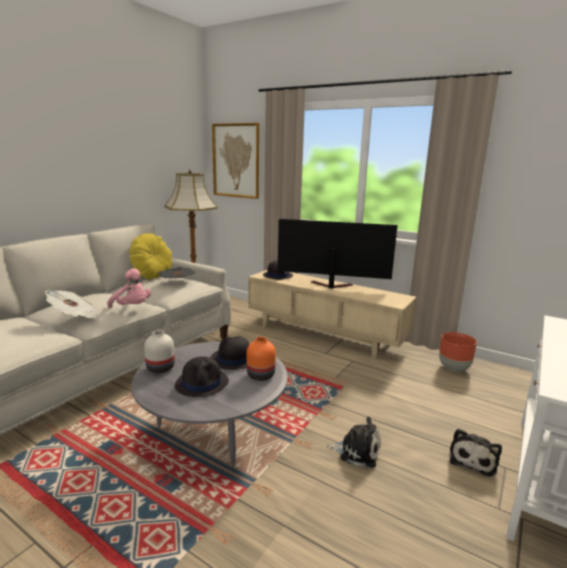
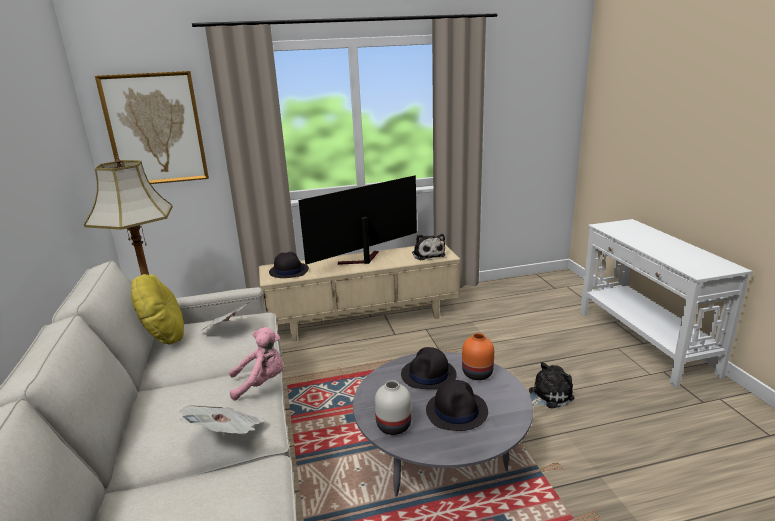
camera: 45 degrees left, 5 degrees up
brown planter [439,332,477,372] -> none
plush toy [449,429,502,477] -> plush toy moved to [412,234,446,260]

